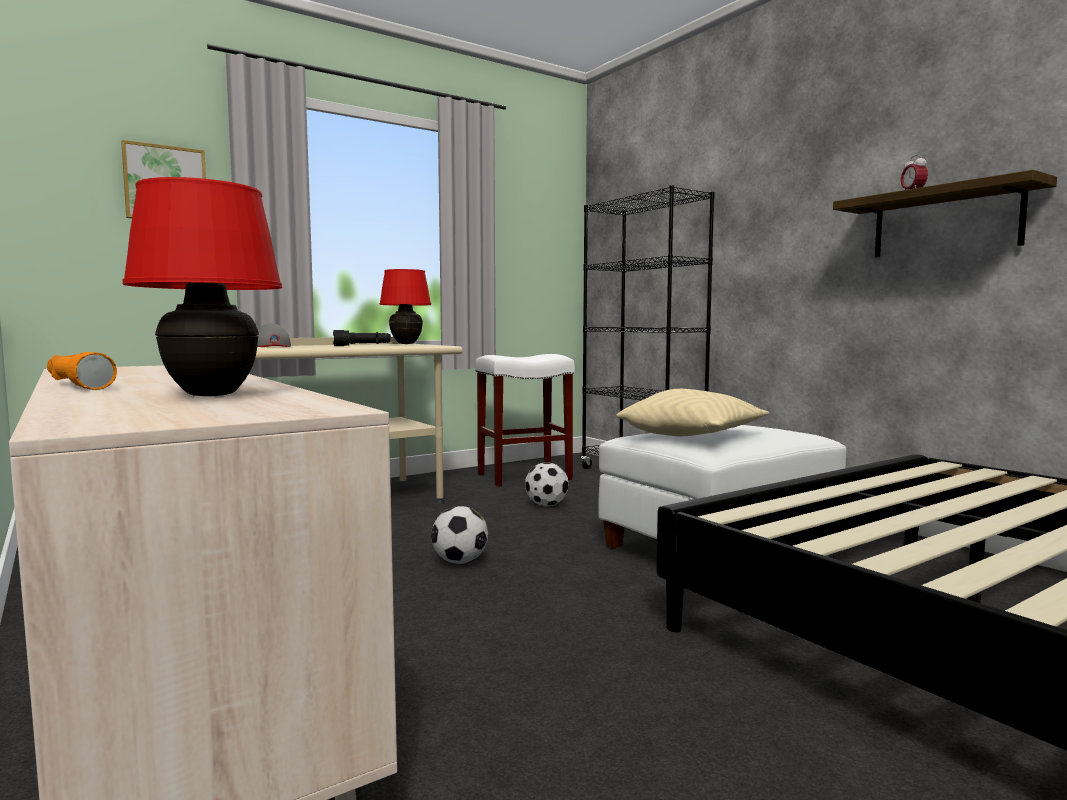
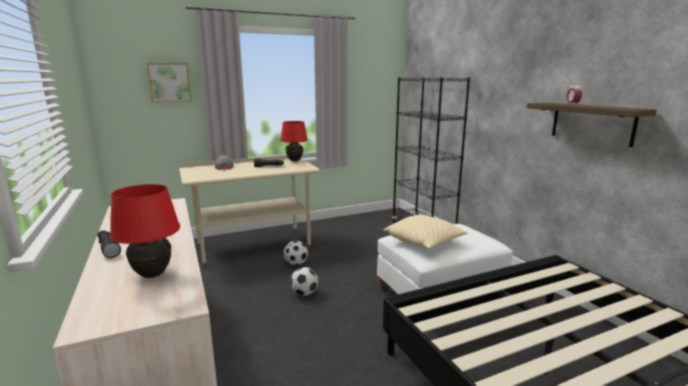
camera: 10 degrees right, 10 degrees up
orange flashlight [47,352,117,390] -> black flashlight [97,230,121,258]
white stool [475,354,575,487] -> none
football [526,462,568,506] -> football moved to [283,241,308,265]

